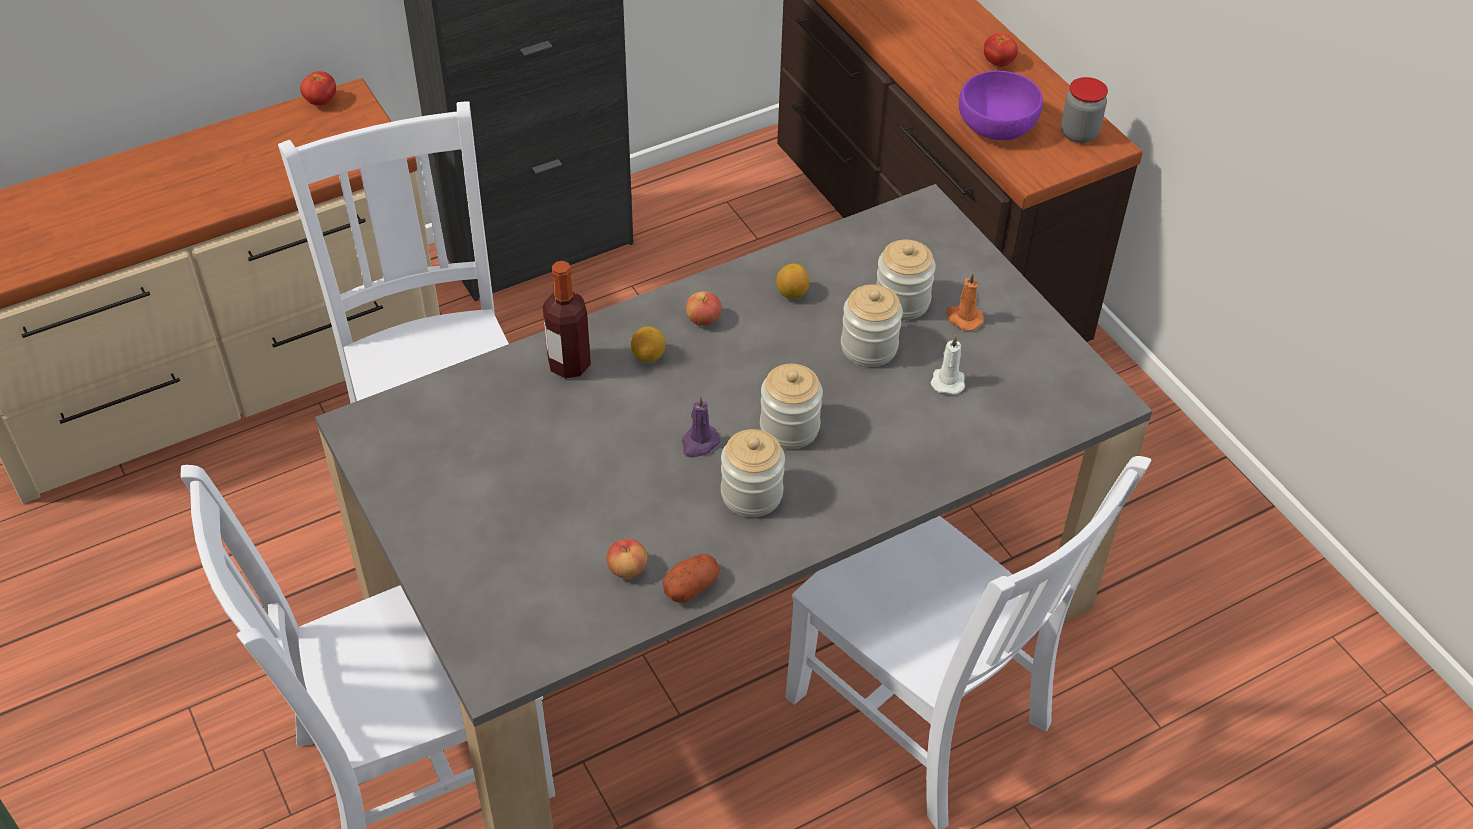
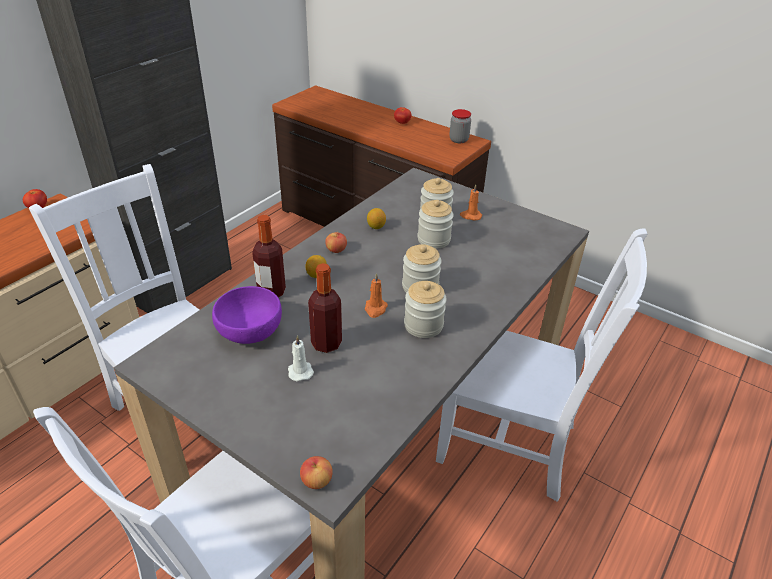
camera: 25 degrees left, 10 degrees down
apple [607,538,647,578] -> apple moved to [300,456,333,489]
potato [663,554,720,603] -> none
purple candle [682,396,721,458] -> orange candle [365,273,388,318]
white candle [931,335,965,395] -> white candle moved to [288,335,314,381]
purple bowl [959,70,1043,140] -> purple bowl moved to [212,286,282,344]
none -> bottle [308,263,342,353]

